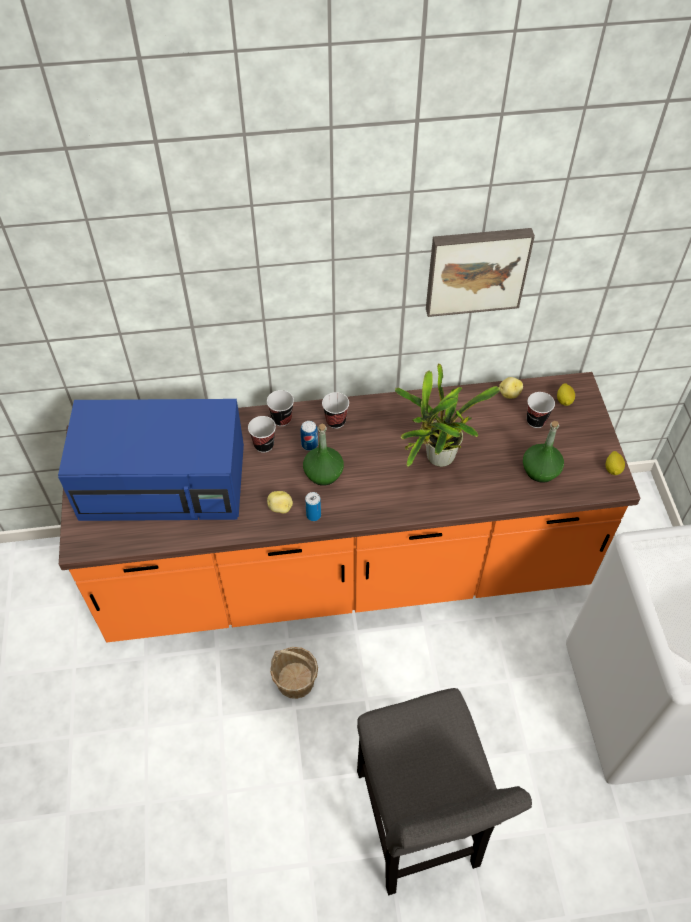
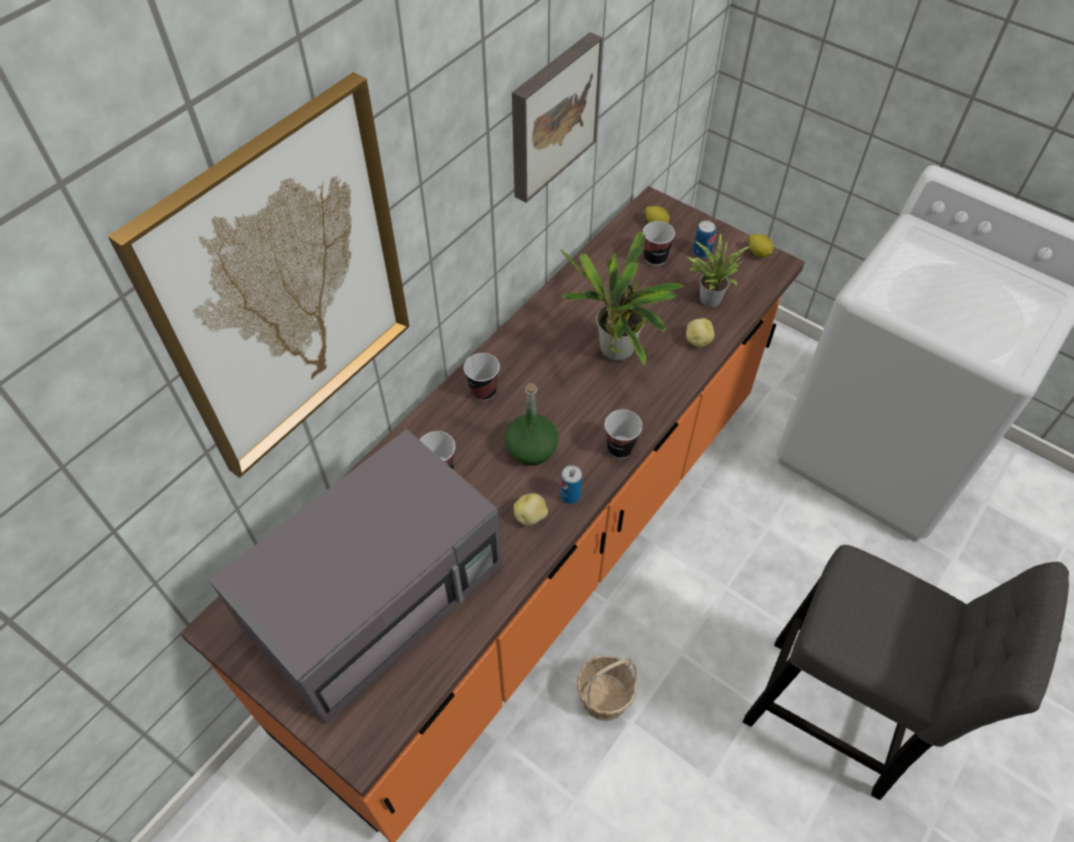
camera: 45 degrees left, 0 degrees up
blue microwave [58,399,244,521] -> grey microwave [209,429,502,724]
cup [267,390,294,426] -> cup moved to [605,410,643,459]
can [301,421,318,451] -> can moved to [692,221,716,258]
potato [499,377,523,399] -> potato moved to [686,318,714,347]
green bottle [523,421,564,483] -> potted plant [687,233,751,307]
none -> picture [108,72,410,478]

